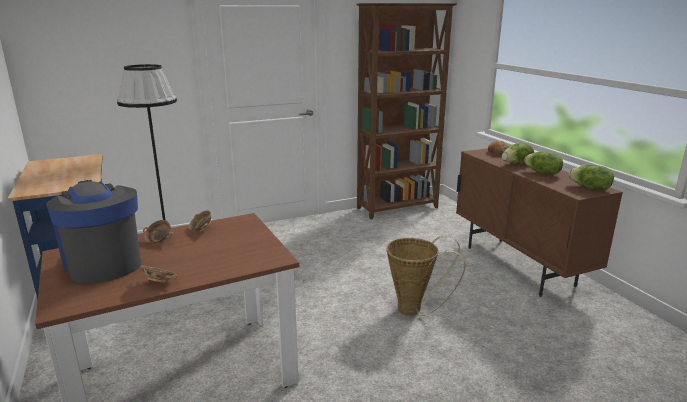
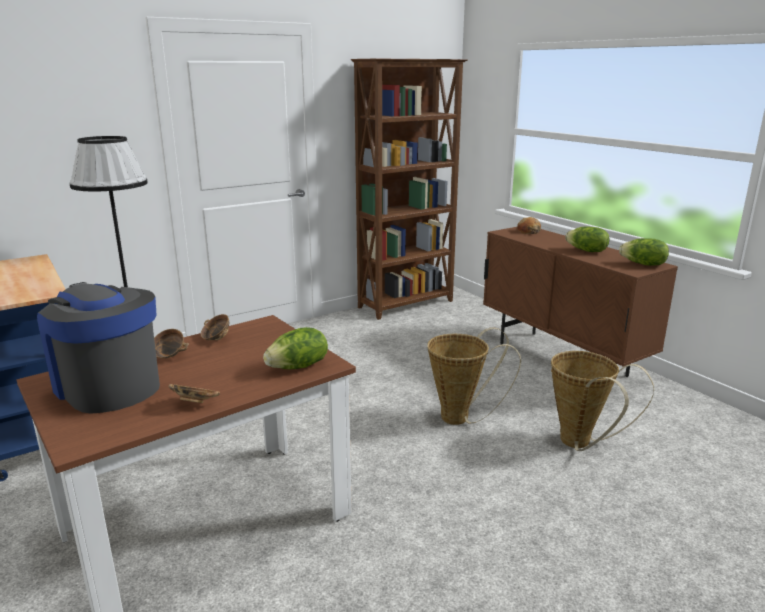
camera: 10 degrees left, 0 degrees up
lettuce [502,143,534,164] -> lettuce moved to [263,327,328,369]
none -> basket [551,351,654,451]

